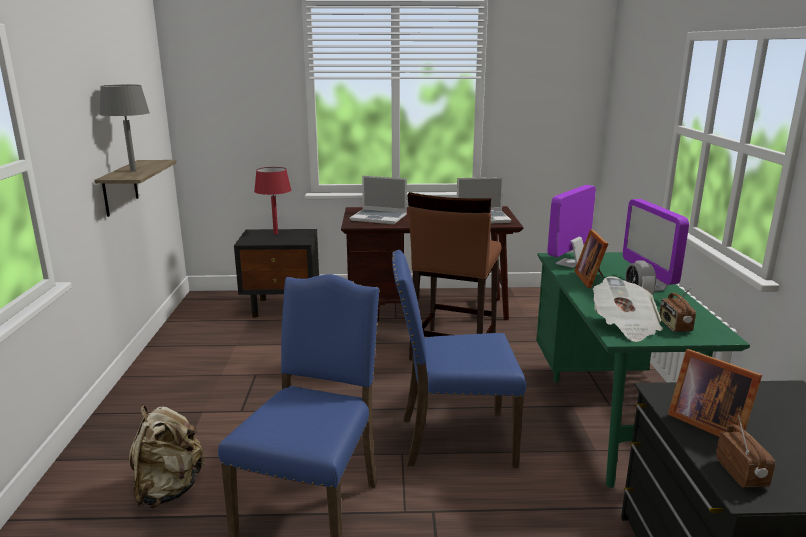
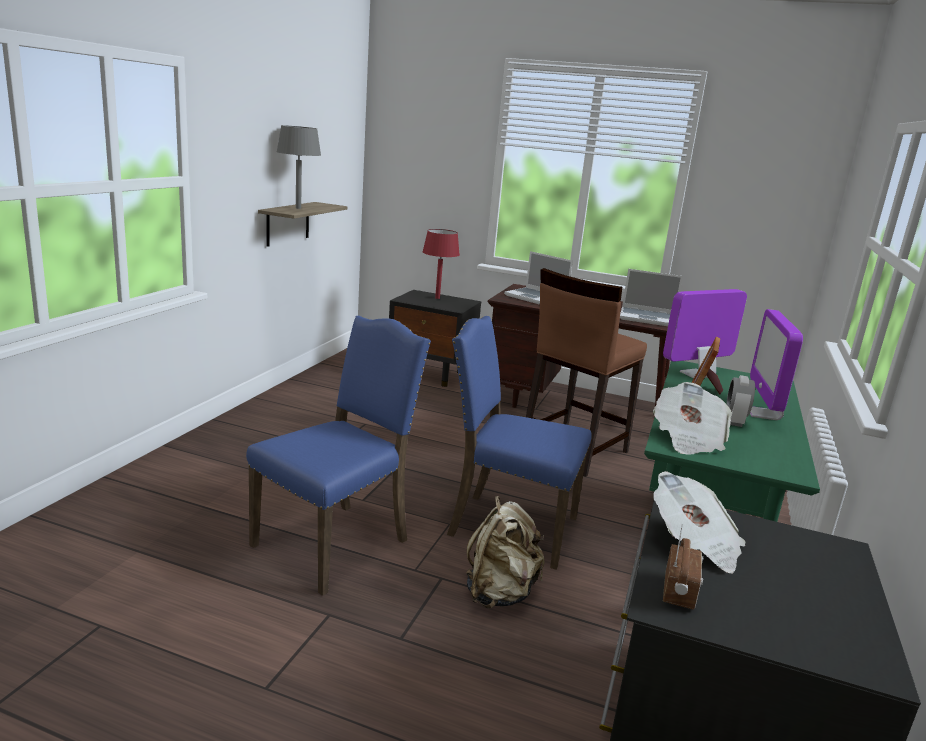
camera: 20 degrees right, 0 degrees up
beige backpack [129,405,206,508] -> beige backpack moved to [466,496,545,608]
radio [659,288,696,332] -> none
picture frame [668,349,762,437] -> newspaper [653,471,746,574]

